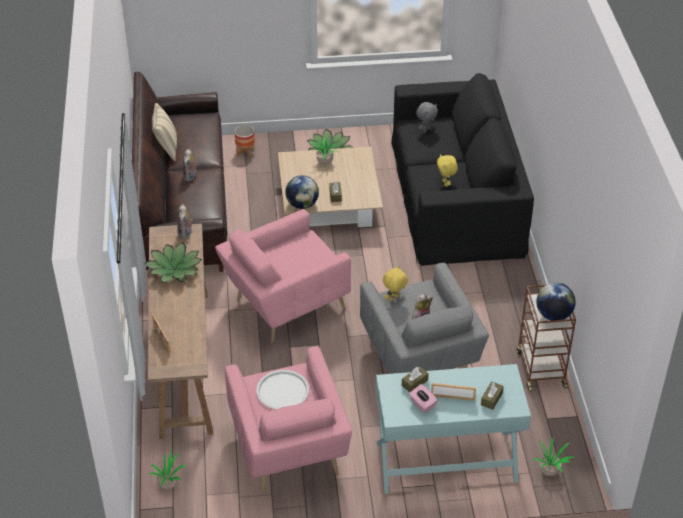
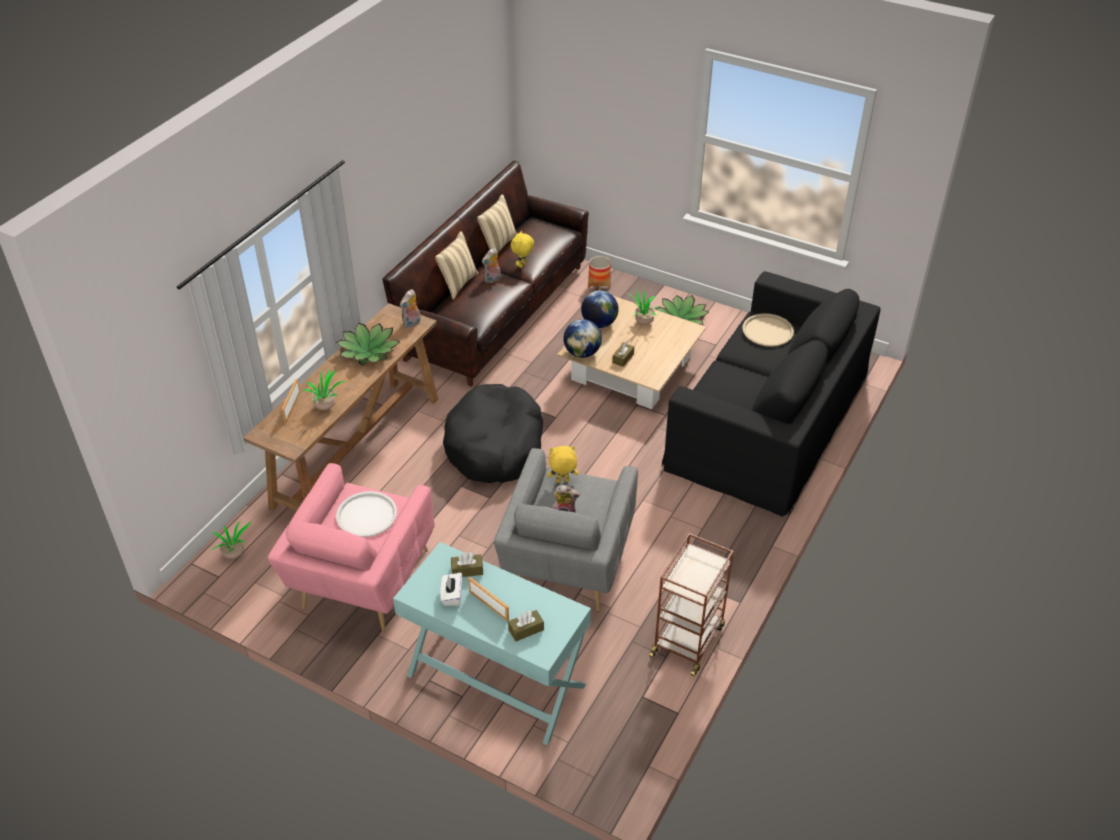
camera: 35 degrees right, 0 degrees up
pink armchair [215,209,351,343] -> black dog bed [443,384,543,483]
pink tissue box [409,384,438,413] -> white tissue box [440,572,462,606]
grey plush toy [416,102,438,132] -> beige tray [742,313,794,347]
yellow plush toy [437,154,458,187] -> yellow plush toy moved to [511,231,534,268]
potted plant [533,437,573,476] -> potted plant moved to [303,369,346,410]
globe [536,283,576,321] -> globe moved to [581,290,619,328]
none -> beige pillow [435,231,478,300]

